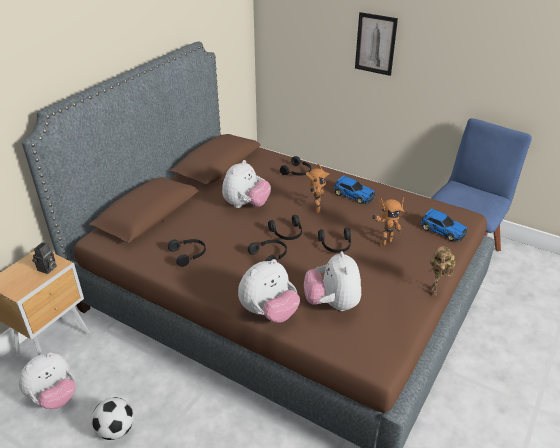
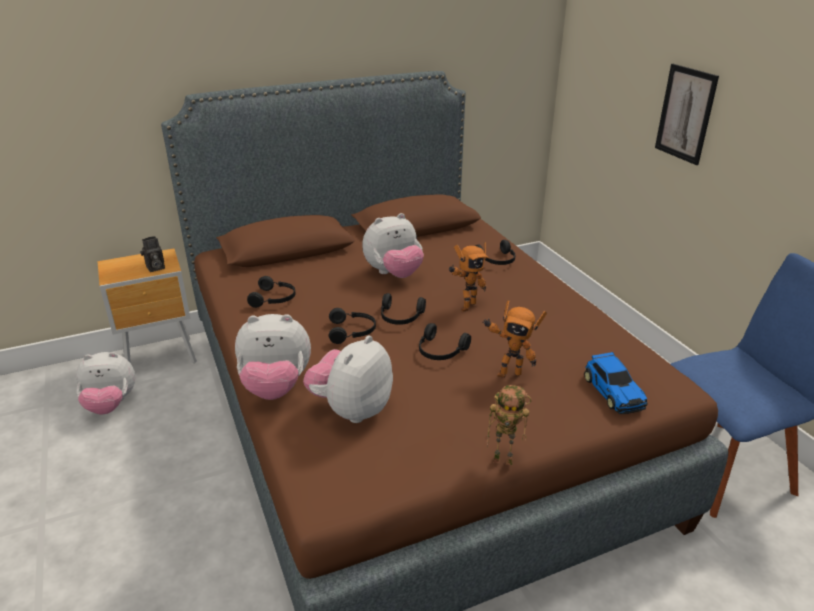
camera: 35 degrees right, 5 degrees down
football [91,397,134,440] -> none
toy car [334,175,375,204] -> none
toy robot [428,246,456,296] -> toy robot turned 120 degrees counterclockwise [487,385,532,465]

